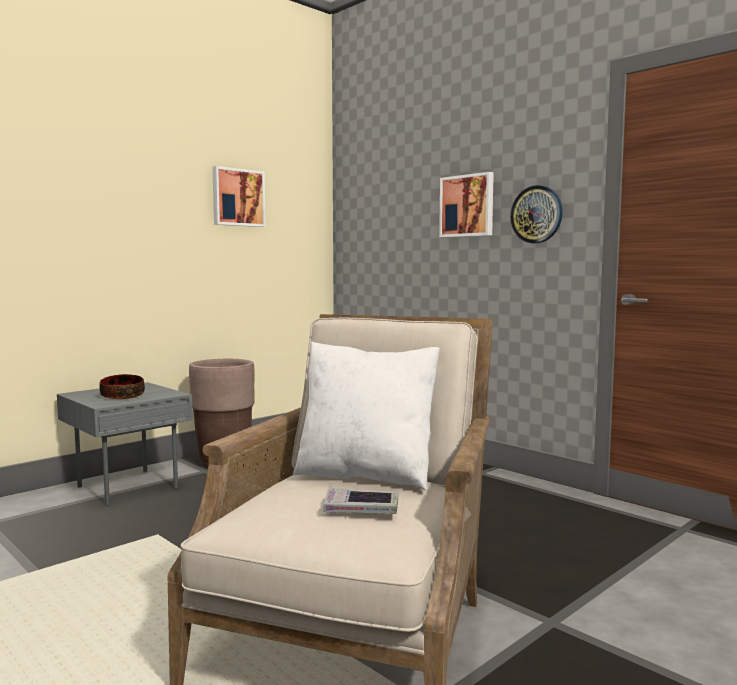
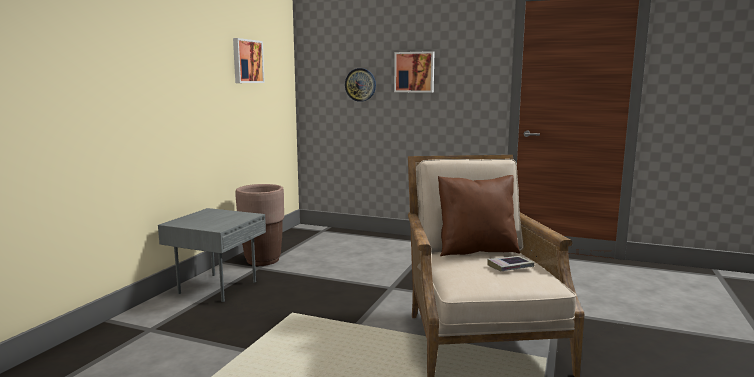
camera: 25 degrees left, 5 degrees up
bowl [100,374,145,399] -> none
white pillow [293,341,440,491] -> brown pillow [438,175,520,256]
wall clock [510,185,563,243] -> wall clock moved to [345,68,376,102]

